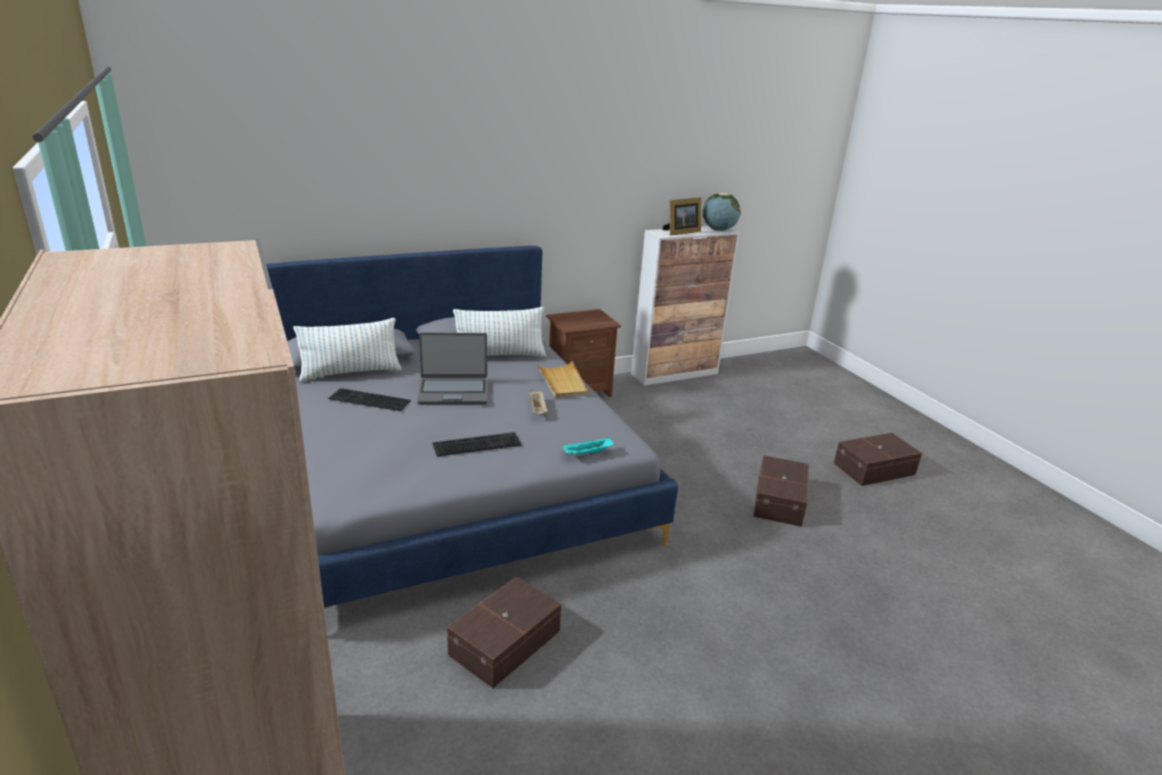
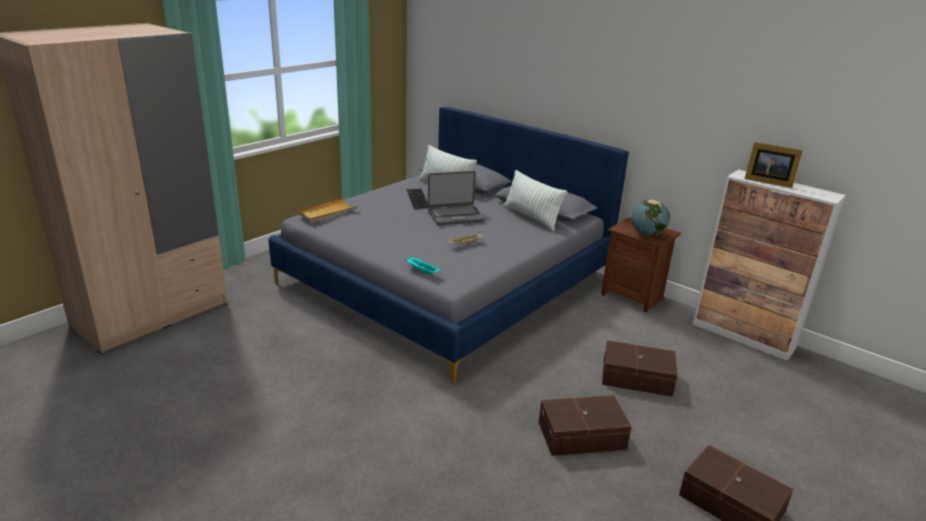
camera: 65 degrees right, 0 degrees up
laptop [417,332,487,405] -> laptop turned 75 degrees counterclockwise [427,171,485,225]
keyboard [432,432,522,457] -> none
brown storage box [447,576,561,688] -> brown storage box moved to [602,340,678,397]
beige tray [536,361,589,398] -> beige tray moved to [297,197,358,222]
globe [702,193,741,231] -> globe moved to [632,200,670,237]

